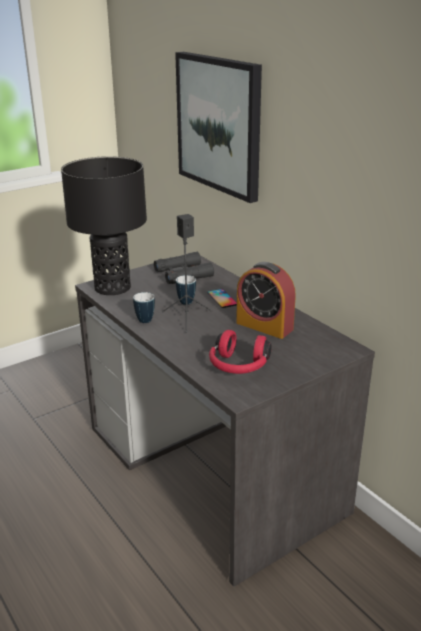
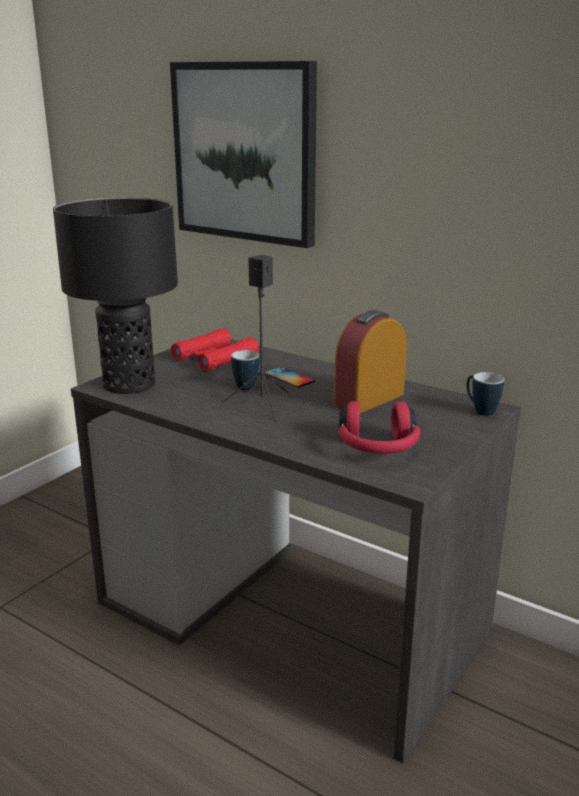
camera: 20 degrees left, 5 degrees down
mug [133,292,155,323] -> mug moved to [466,372,504,416]
black binoculars [154,252,214,284] -> red binoculars [171,328,259,370]
alarm clock [236,262,296,339] -> alarm clock turned 120 degrees clockwise [334,310,407,413]

